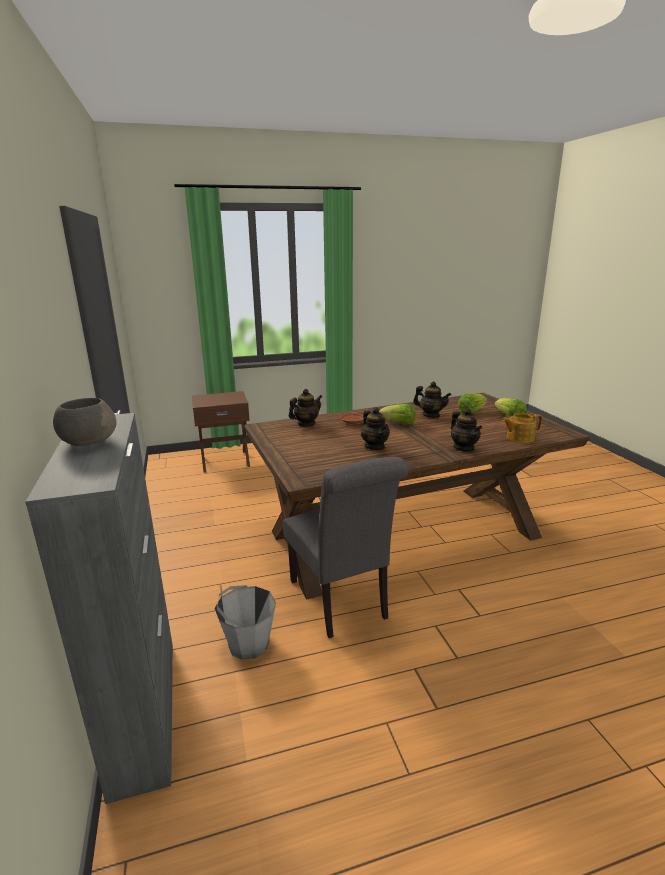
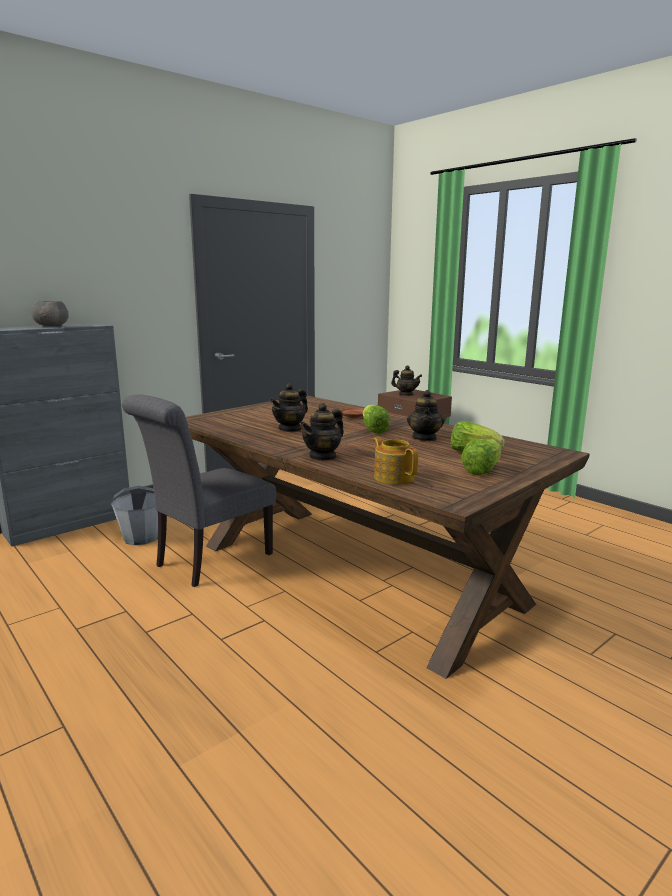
camera: 65 degrees right, 5 degrees down
teapot [289,389,322,426] -> teapot moved to [391,366,422,396]

